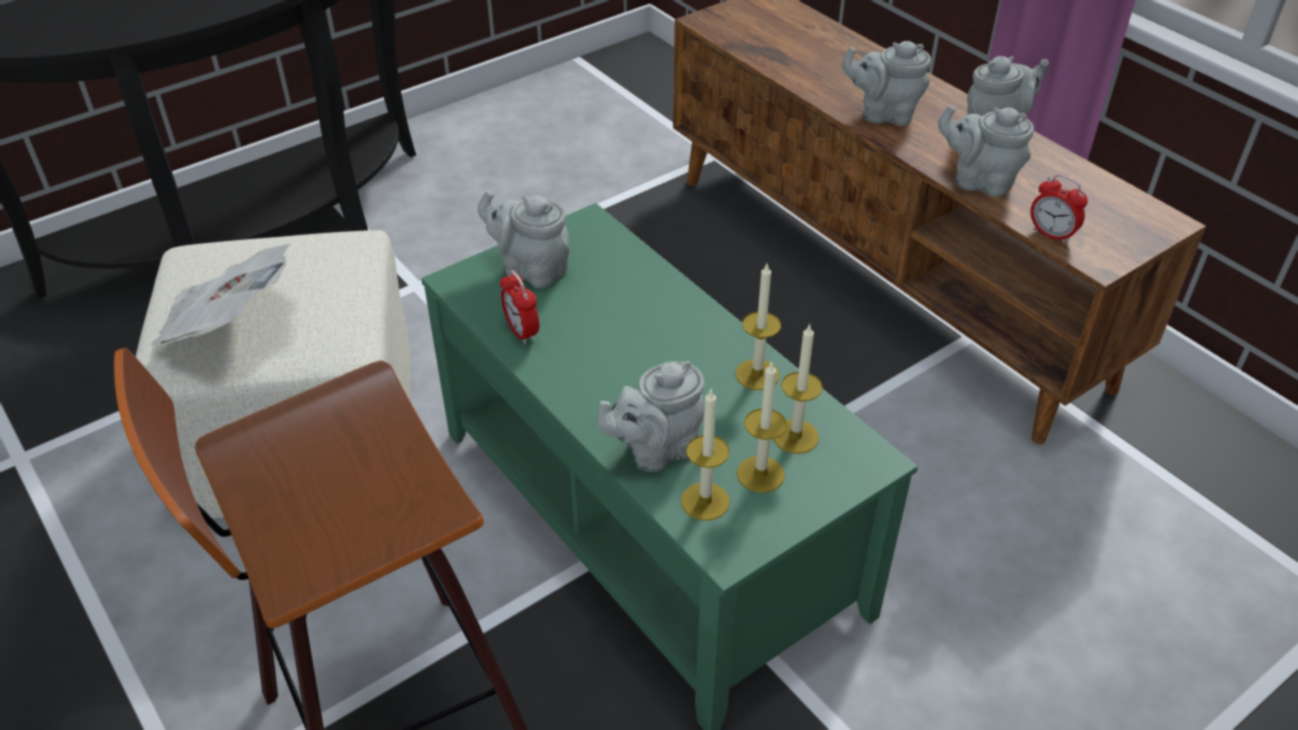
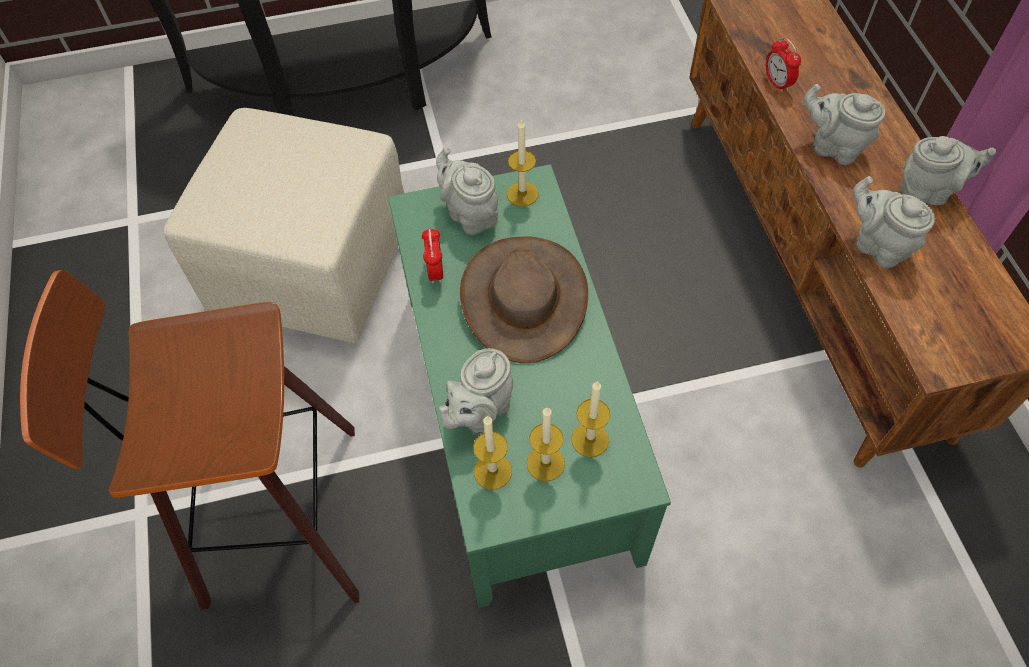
camera: 25 degrees right, 15 degrees up
newspaper [150,243,290,346] -> none
grey teapot [597,361,705,472] -> grey teapot turned 45 degrees counterclockwise [439,348,513,434]
candle [736,264,781,390] -> candle moved to [507,120,539,207]
alarm clock [1031,174,1088,244] -> alarm clock moved to [766,37,801,93]
none -> brown hat [460,236,588,363]

